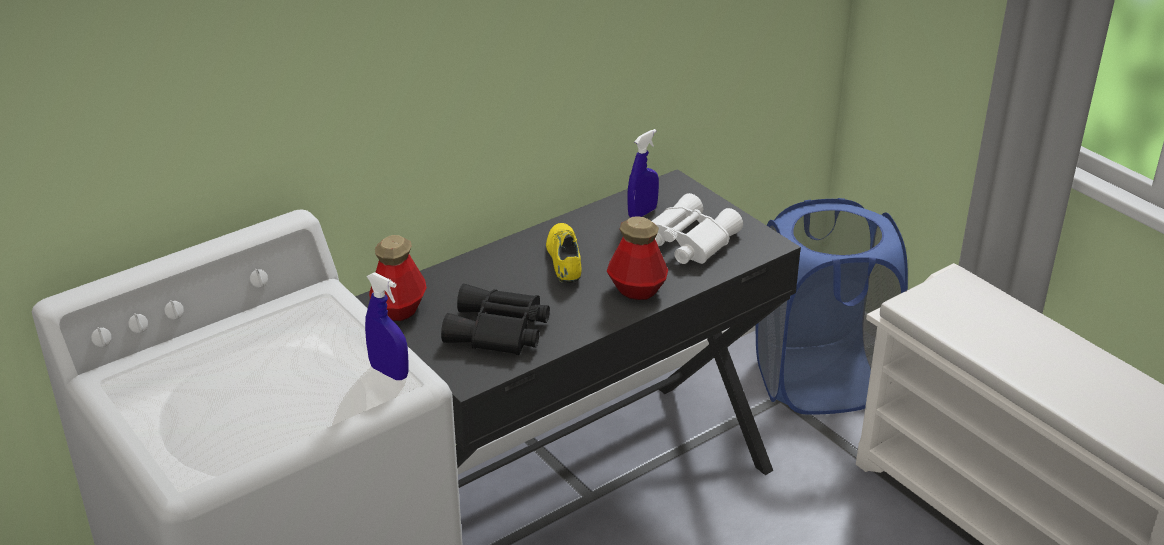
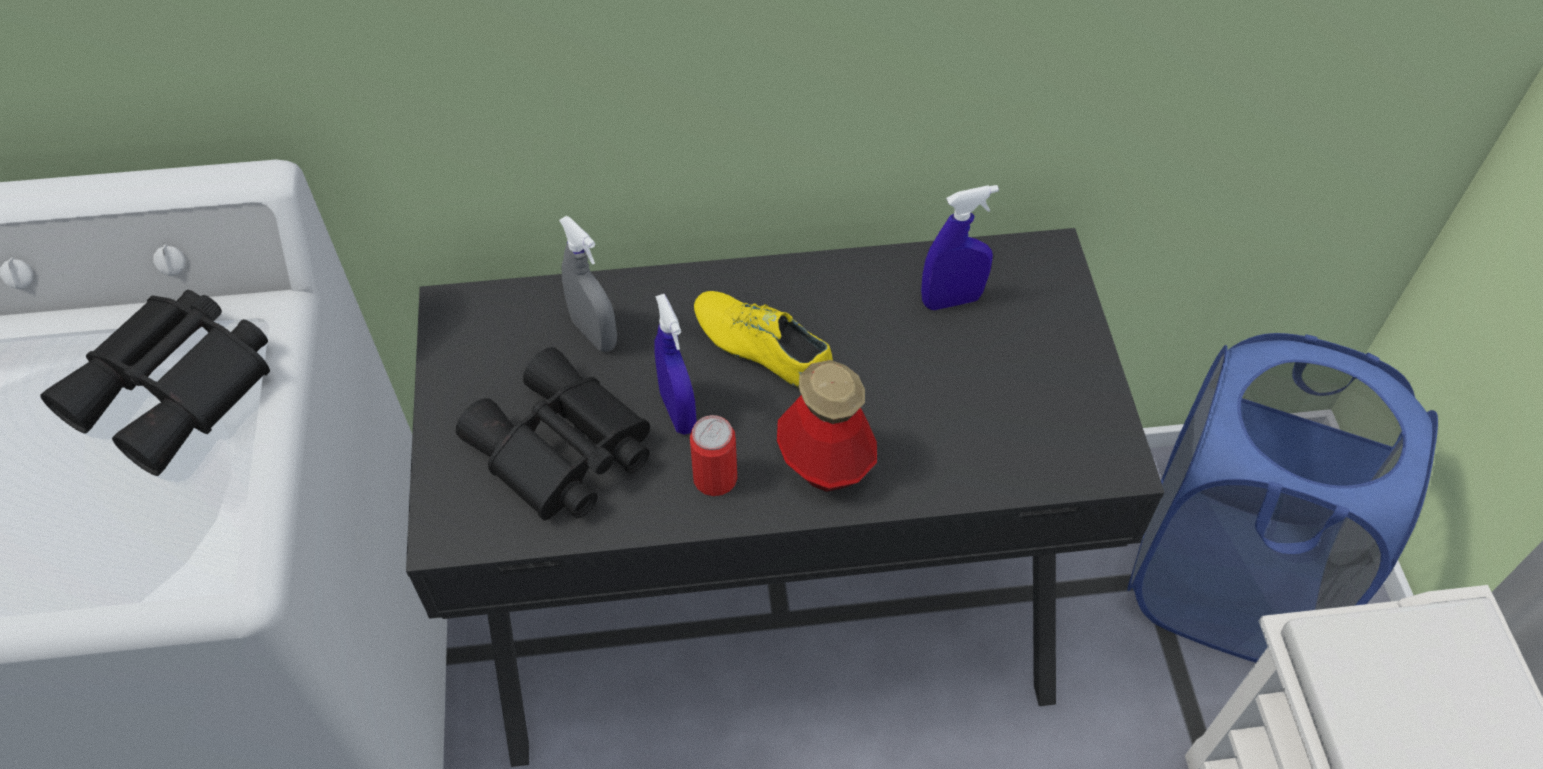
camera: 30 degrees right, 20 degrees up
blue spray bottle [365,272,409,380] -> blue spray bottle moved to [654,294,697,435]
bottle [369,235,427,321] -> none
yellow shoe [546,223,582,283] -> yellow shoe turned 75 degrees counterclockwise [694,291,833,389]
white binoculars [652,193,743,264] -> none
none -> black binoculars [40,290,270,476]
none -> grey spray bottle [559,216,617,352]
none -> can [690,415,737,496]

